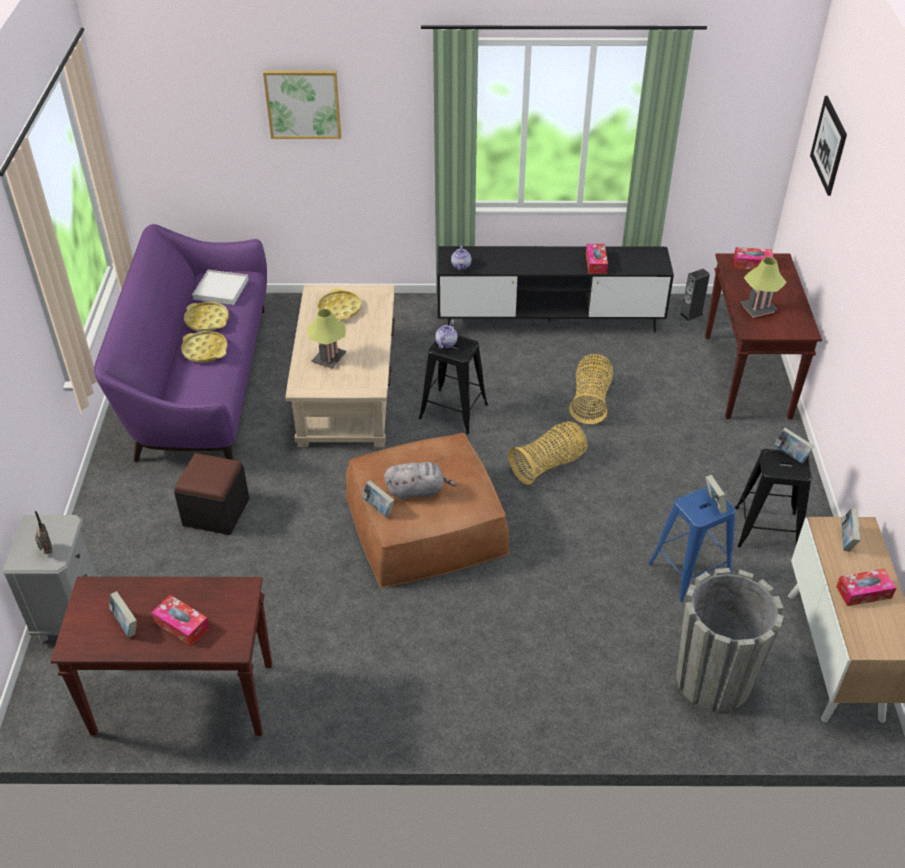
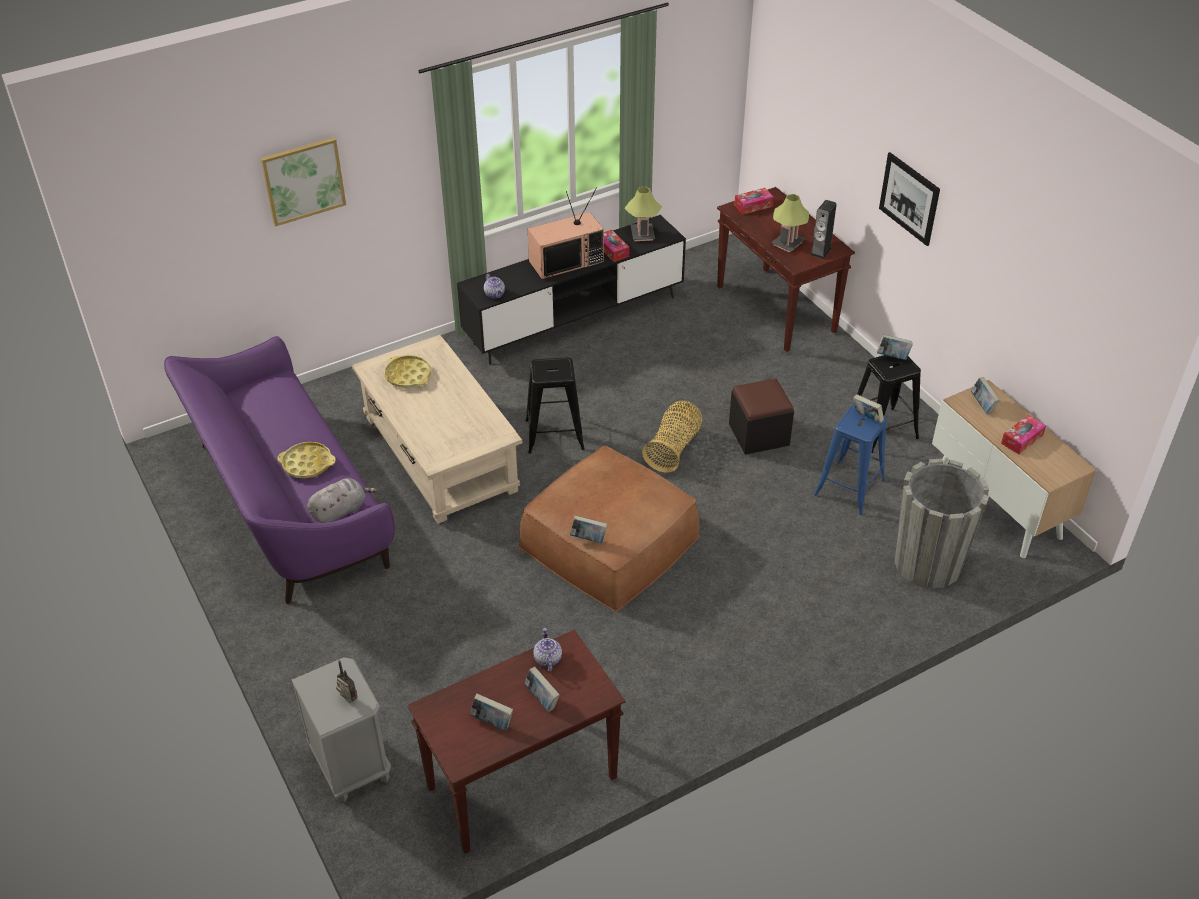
camera: 30 degrees left, 0 degrees up
tissue box [151,595,210,646] -> book [524,667,560,712]
black ottoman [174,453,249,535] -> black ottoman moved to [729,378,794,455]
yellow tray [184,302,229,331] -> none
white tray [192,270,248,305] -> none
table lamp [308,309,347,369] -> table lamp moved to [625,187,662,241]
grey plush toy [384,462,457,500] -> grey plush toy moved to [307,478,378,523]
teapot [435,320,458,349] -> teapot moved to [533,628,562,672]
basket [569,354,613,424] -> none
speaker [680,269,710,321] -> speaker moved to [810,200,837,259]
picture [810,96,847,196] -> picture moved to [879,152,940,246]
none -> television [528,187,604,279]

